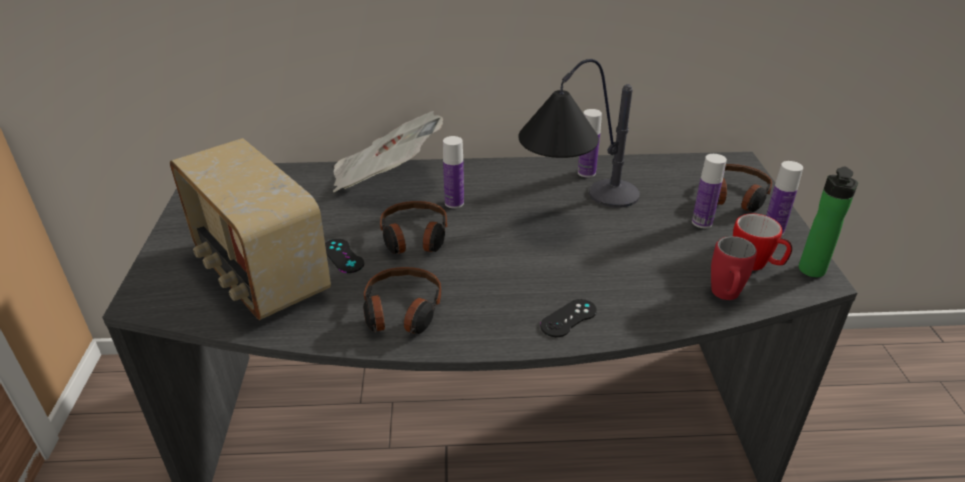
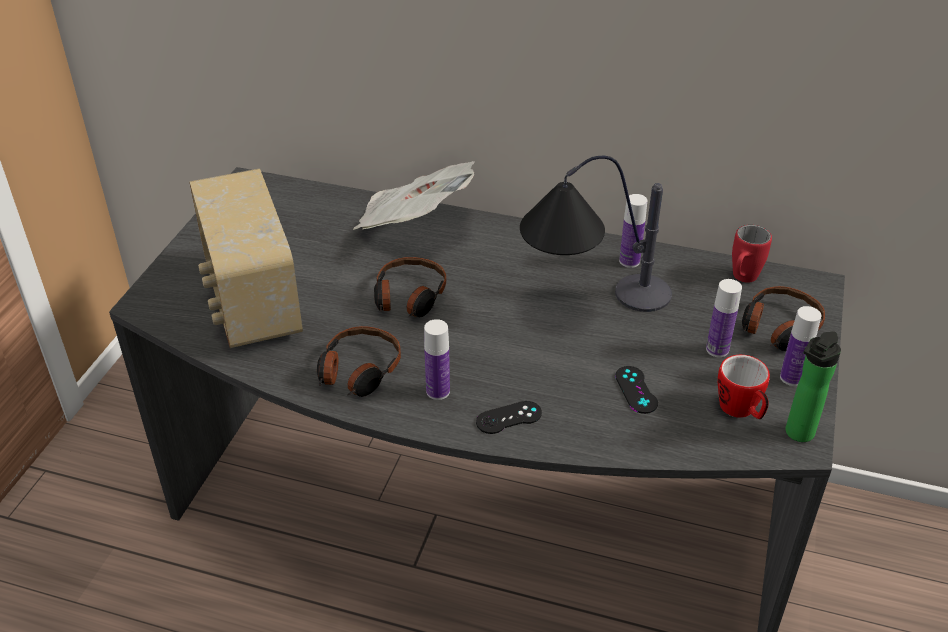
camera: 20 degrees right, 5 degrees up
black game controller [325,239,364,273] -> black game controller moved to [615,366,658,414]
bottle [443,136,464,208] -> bottle moved to [424,319,450,400]
red mug [711,236,757,300] -> red mug moved to [732,225,772,283]

